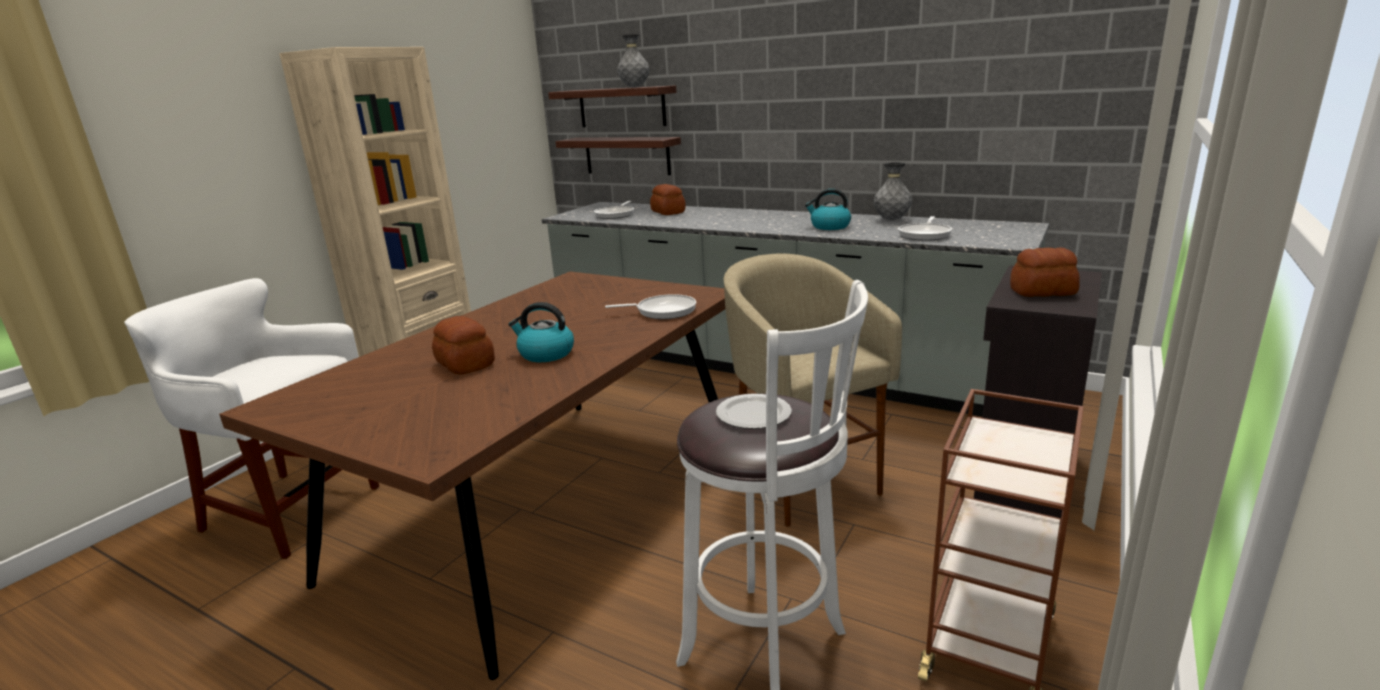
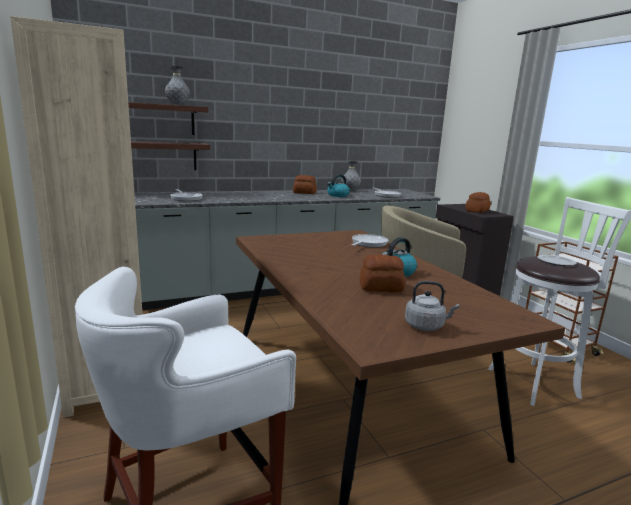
camera: 55 degrees left, 5 degrees down
bread [650,184,686,215] -> bread moved to [293,175,317,194]
none -> grey kettle [405,281,460,331]

